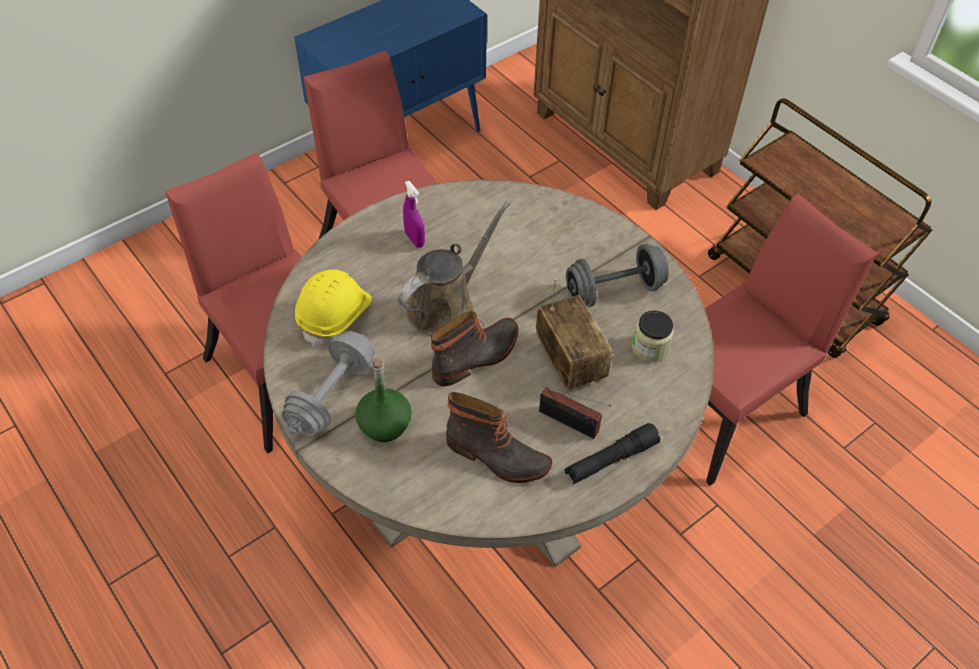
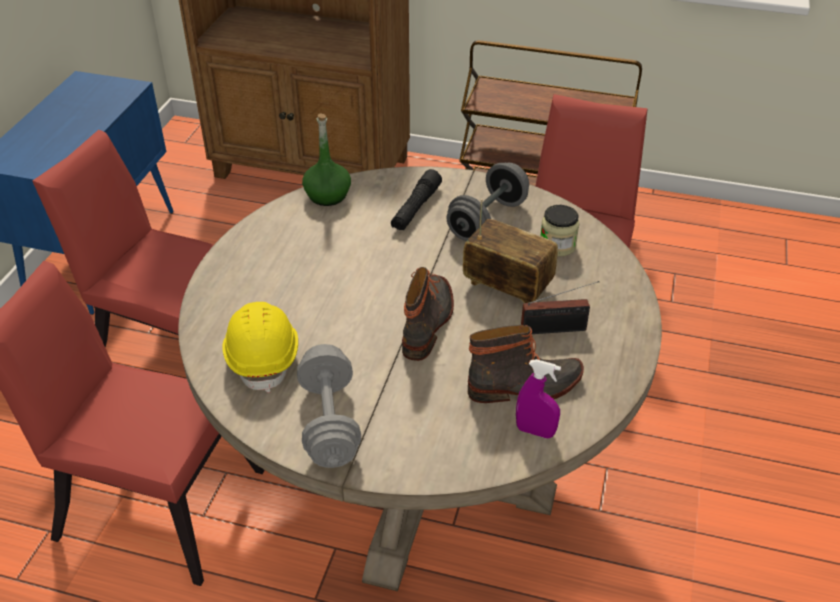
camera: 35 degrees left, 10 degrees down
green bottle [355,358,412,442] -> green bottle moved to [302,113,351,206]
brown watering can [398,202,510,335] -> none
purple spray bottle [403,181,425,248] -> purple spray bottle moved to [516,359,561,438]
black flashlight [565,423,660,484] -> black flashlight moved to [391,169,442,230]

